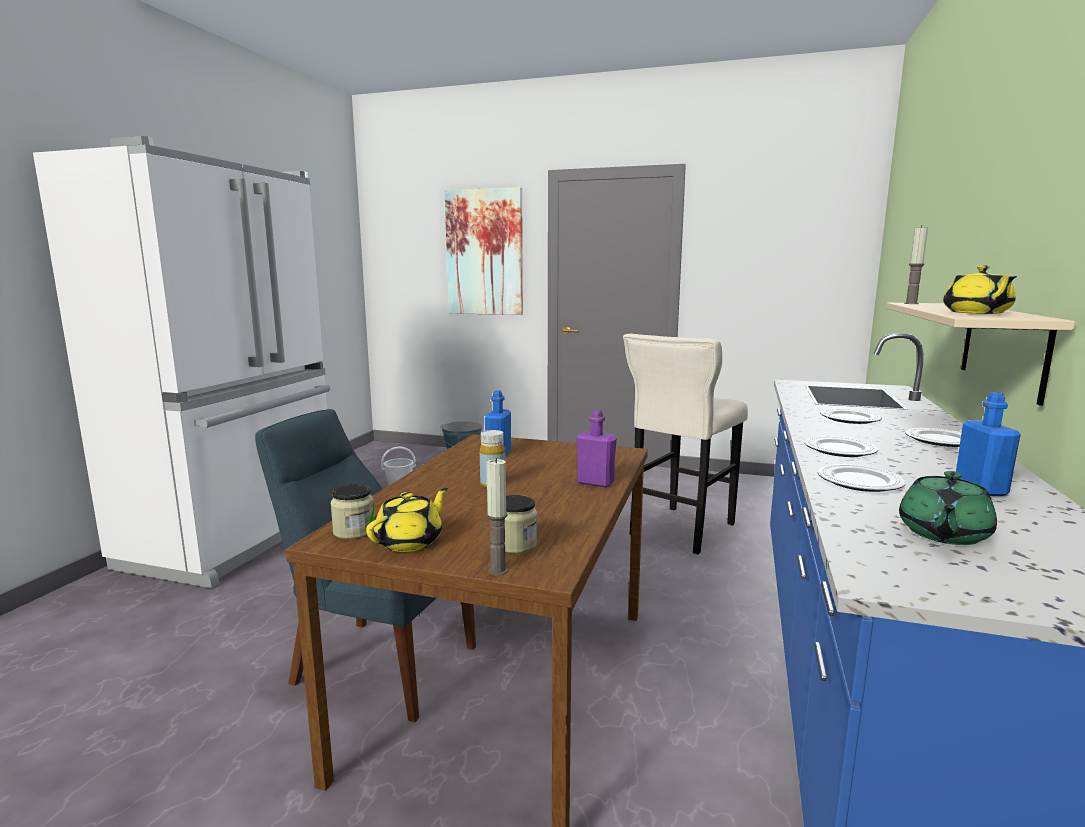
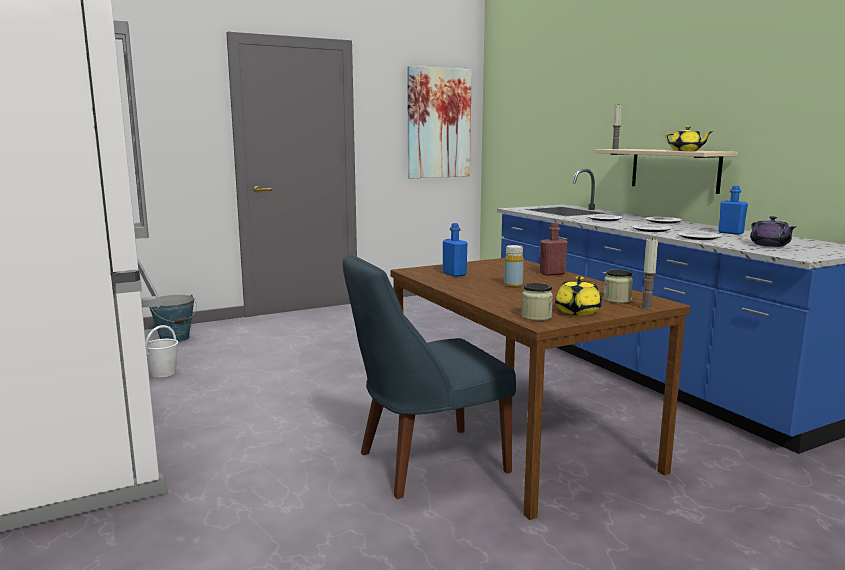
camera: 45 degrees left, 0 degrees up
yellow teapot [366,488,448,552] -> yellow teapot turned 150 degrees counterclockwise [555,277,602,315]
picture [445,187,523,315] -> picture moved to [407,66,472,178]
purple bottle [577,409,617,488] -> red bottle [540,223,568,276]
beige stool [623,334,748,554] -> none
green teapot [899,471,997,545] -> purple teapot [750,216,795,247]

